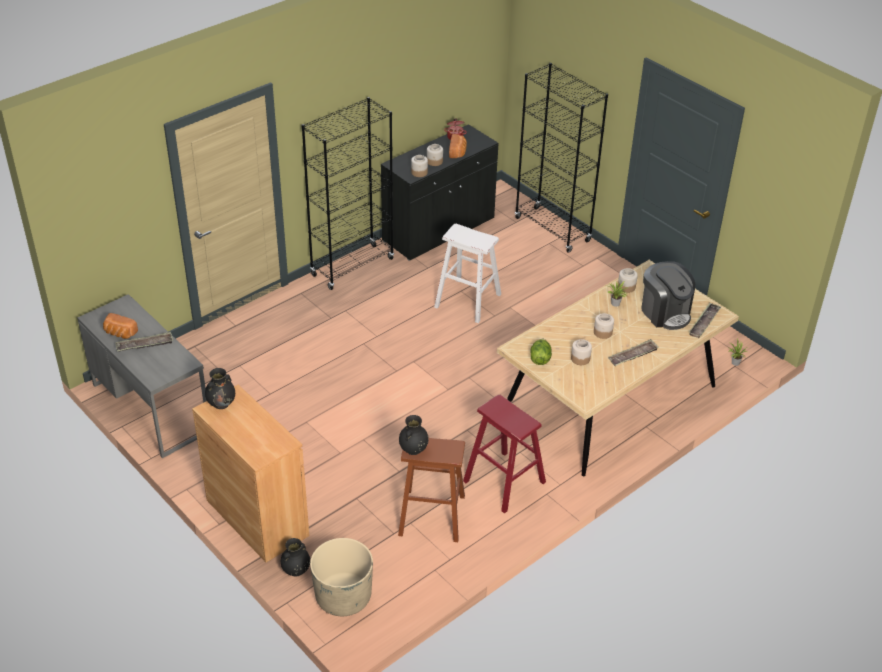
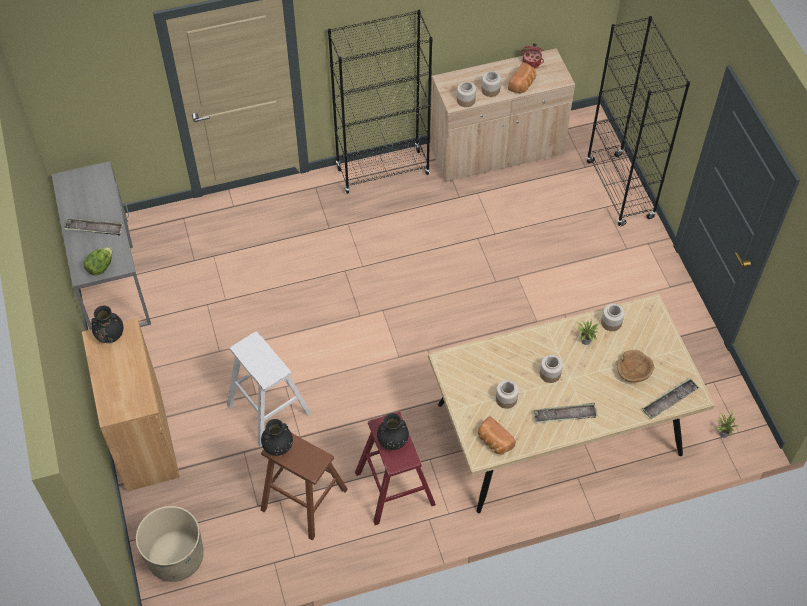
camera: 25 degrees right, 15 degrees up
bread [103,313,138,339] -> bread moved to [478,416,516,455]
black vase [281,538,310,577] -> black vase moved to [377,413,409,450]
black cabinet [381,124,498,261] -> beige cabinet [430,48,575,182]
white stool [434,224,501,323] -> white stool moved to [227,332,311,447]
lettuce [530,338,552,365] -> lettuce moved to [84,247,112,276]
coffee machine [641,261,695,330] -> brown bowl [617,350,654,382]

